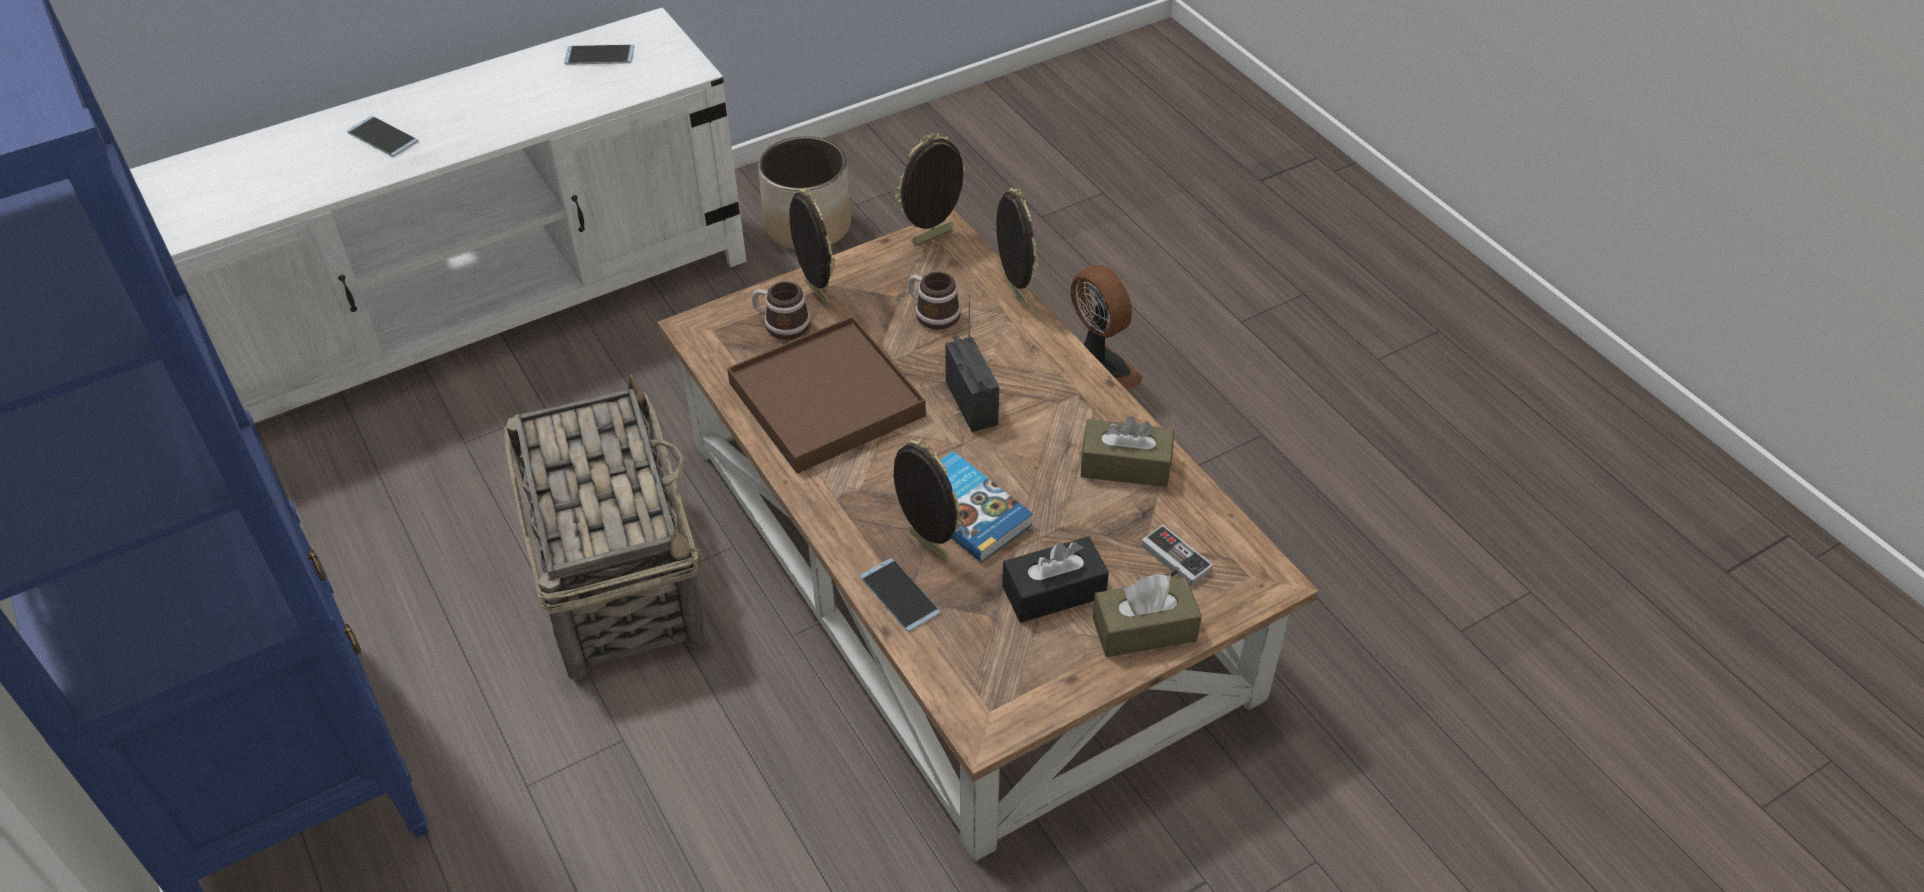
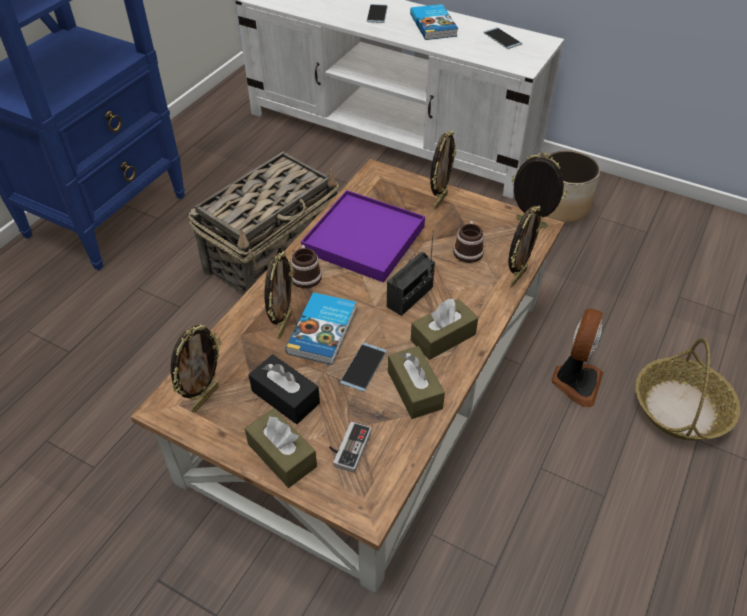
camera: 60 degrees right, 0 degrees up
brown tray [727,316,926,474] -> purple tray [301,190,425,283]
mug [752,282,810,340] -> mug moved to [291,245,322,288]
phone [860,558,941,632] -> phone moved to [340,343,387,392]
none -> picture frame [171,324,221,412]
none -> book [410,4,458,40]
none -> brown tissue box [411,299,478,360]
none -> basket [636,338,740,441]

